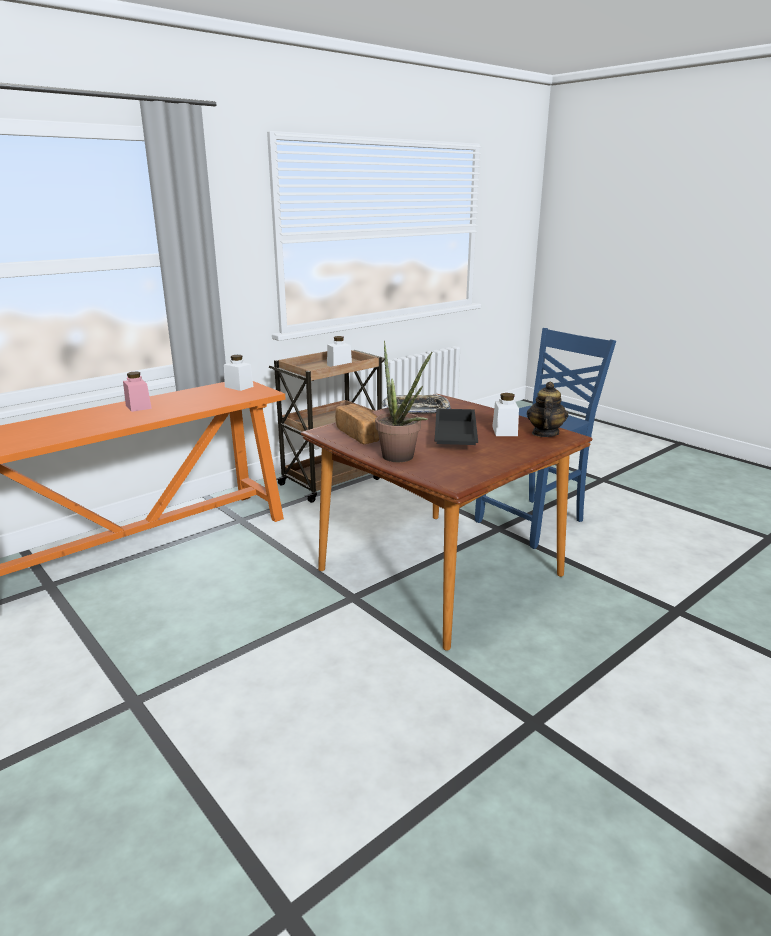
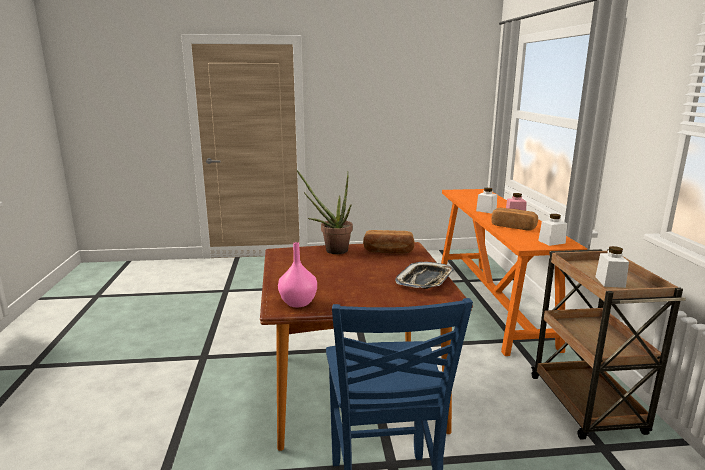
camera: 125 degrees right, 5 degrees down
black tray [435,408,478,445] -> none
white jar [492,393,519,436] -> white jar moved to [476,188,497,214]
teapot [527,381,568,437] -> pink vase [278,242,317,307]
none -> bread [491,208,538,231]

